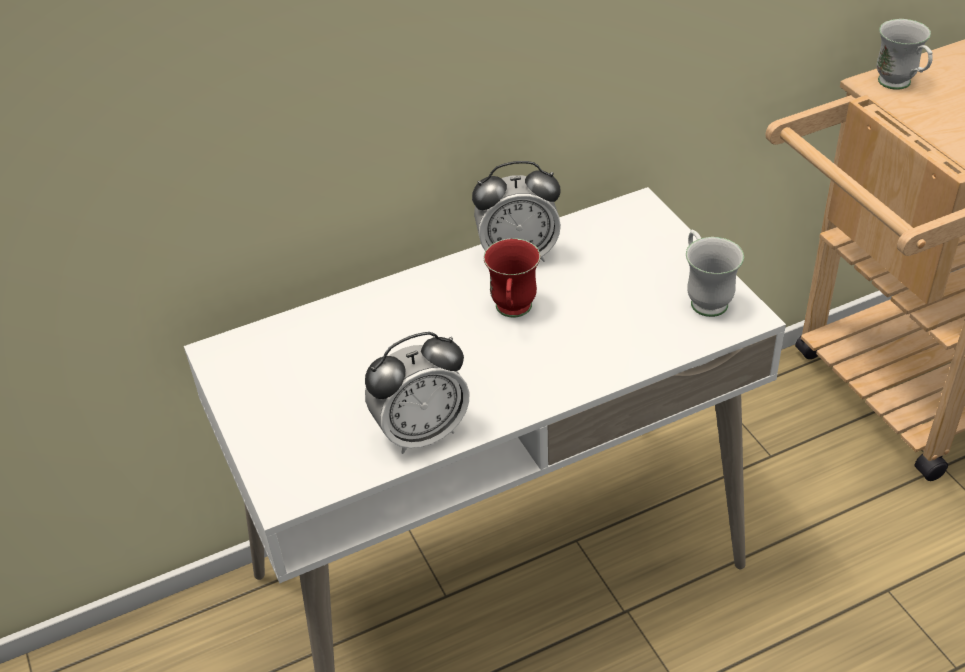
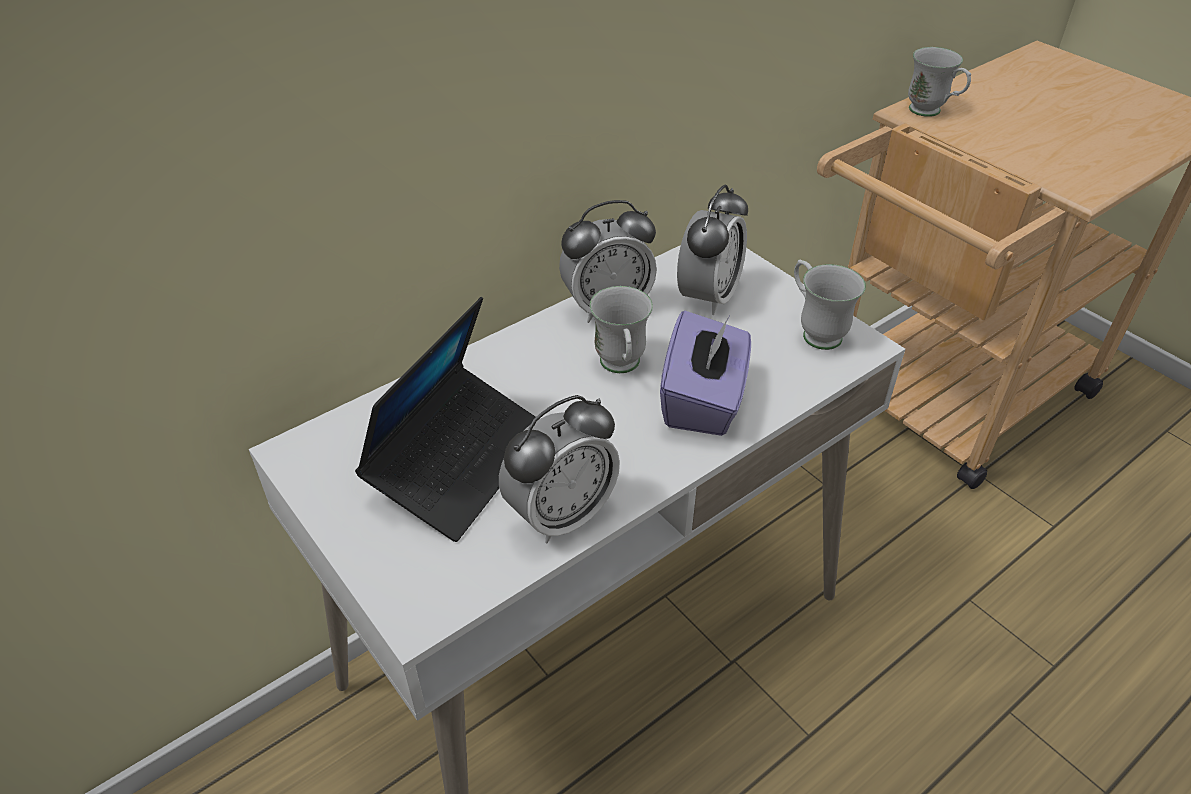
camera: 15 degrees left, 0 degrees up
red mug [484,238,540,318] -> white mug [590,286,653,373]
none -> laptop [355,297,536,542]
none -> purple tissue box [660,311,751,436]
none -> alarm clock [677,185,748,315]

